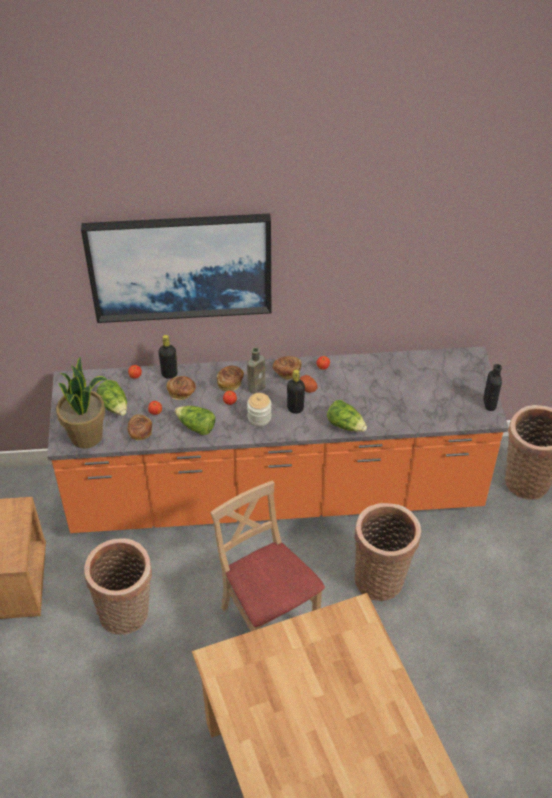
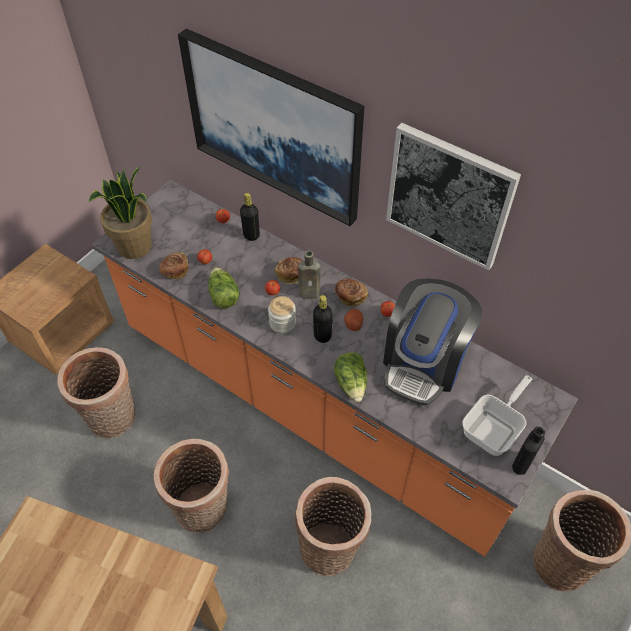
camera: 40 degrees right, 5 degrees up
lettuce [96,380,127,416] -> none
bread [166,376,196,400] -> none
beige chair [210,481,325,631] -> basket [154,439,229,533]
none -> coffee machine [383,279,482,406]
none -> picture [386,123,521,271]
none -> frying pan [462,375,532,456]

